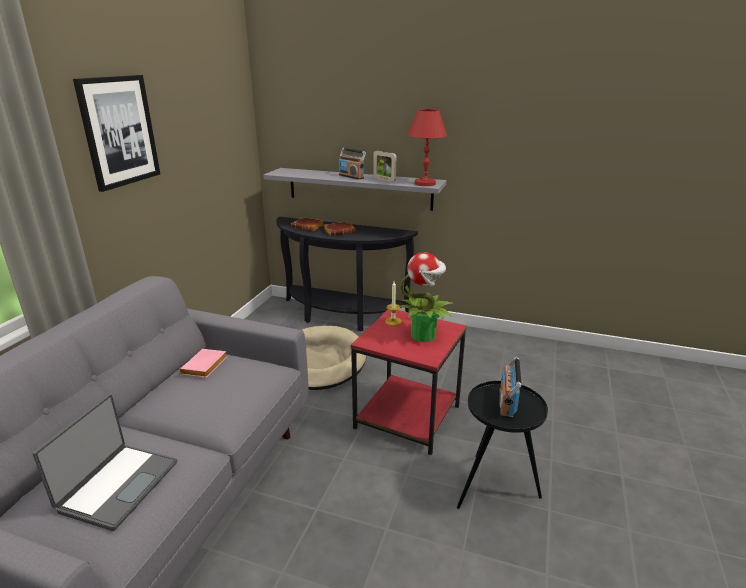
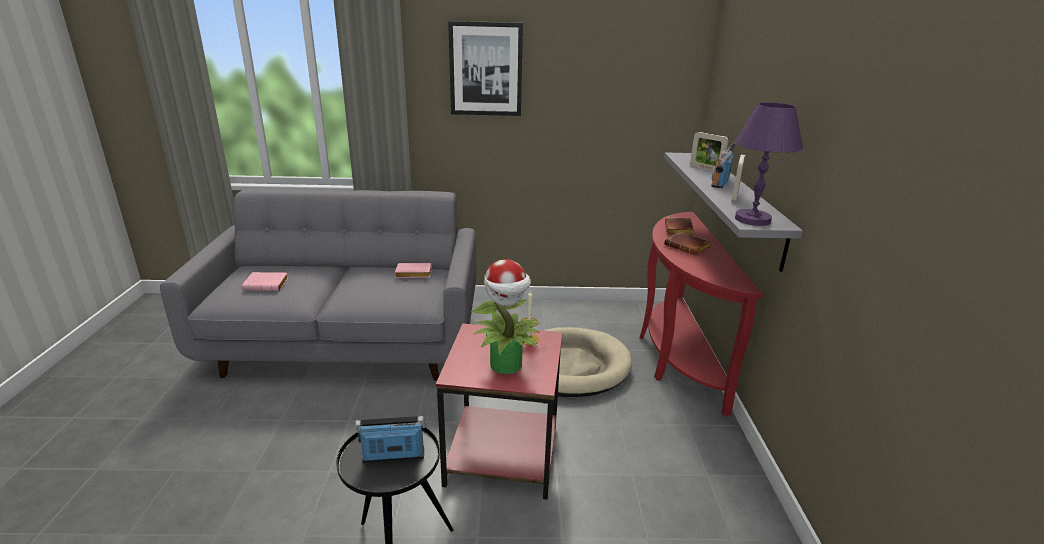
camera: 70 degrees right, 0 degrees up
laptop [33,394,177,531] -> pink book [242,272,288,291]
black console table [276,217,418,331] -> red console table [640,212,763,416]
red table lamp [408,109,447,186] -> purple table lamp [735,102,803,226]
none -> picture frame [690,132,729,171]

